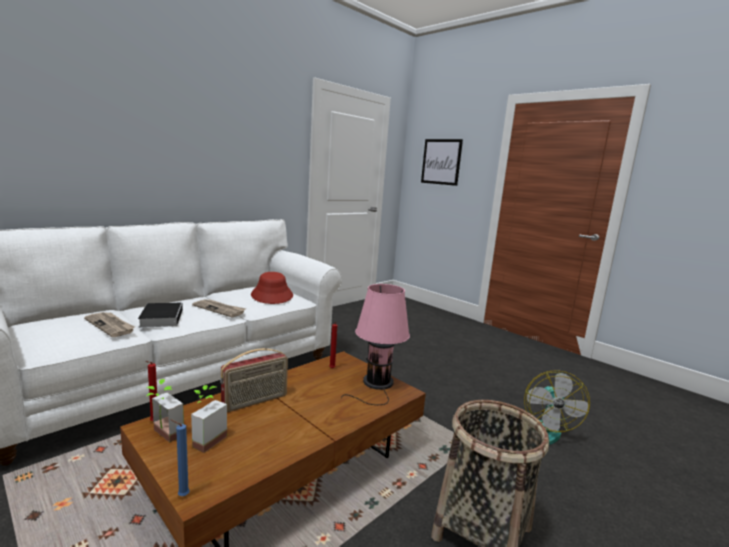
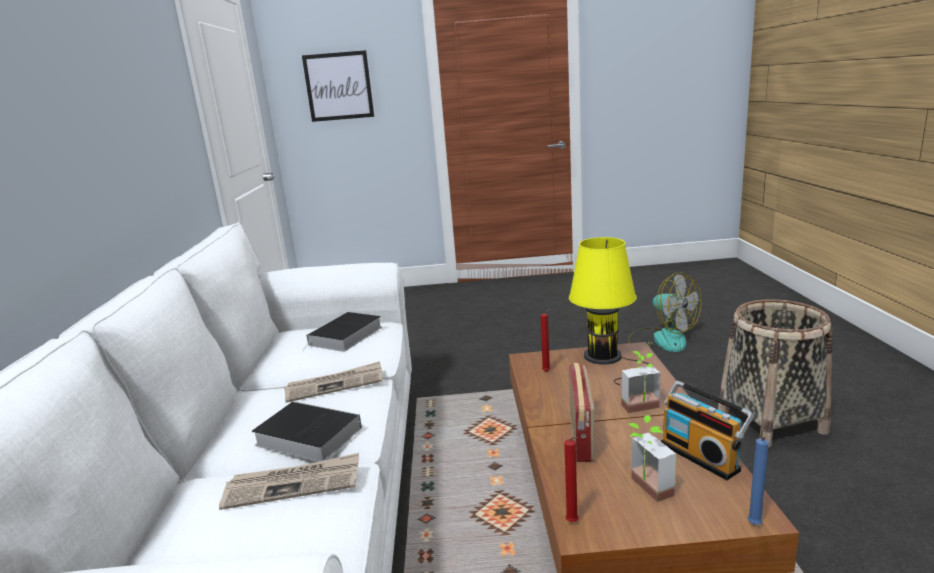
camera: 45 degrees left, 5 degrees up
potted plant [146,379,184,443] -> potted plant moved to [621,351,661,413]
red hat [251,272,293,304] -> book [302,312,382,352]
pink table lamp [341,284,410,405] -> yellow table lamp [569,237,649,385]
none -> radio [661,381,754,480]

